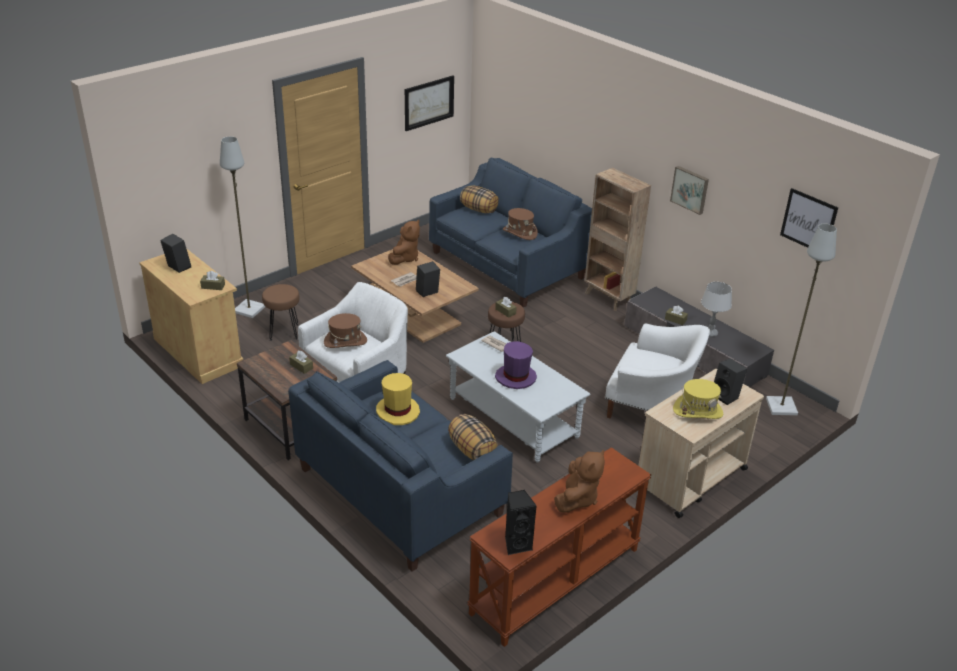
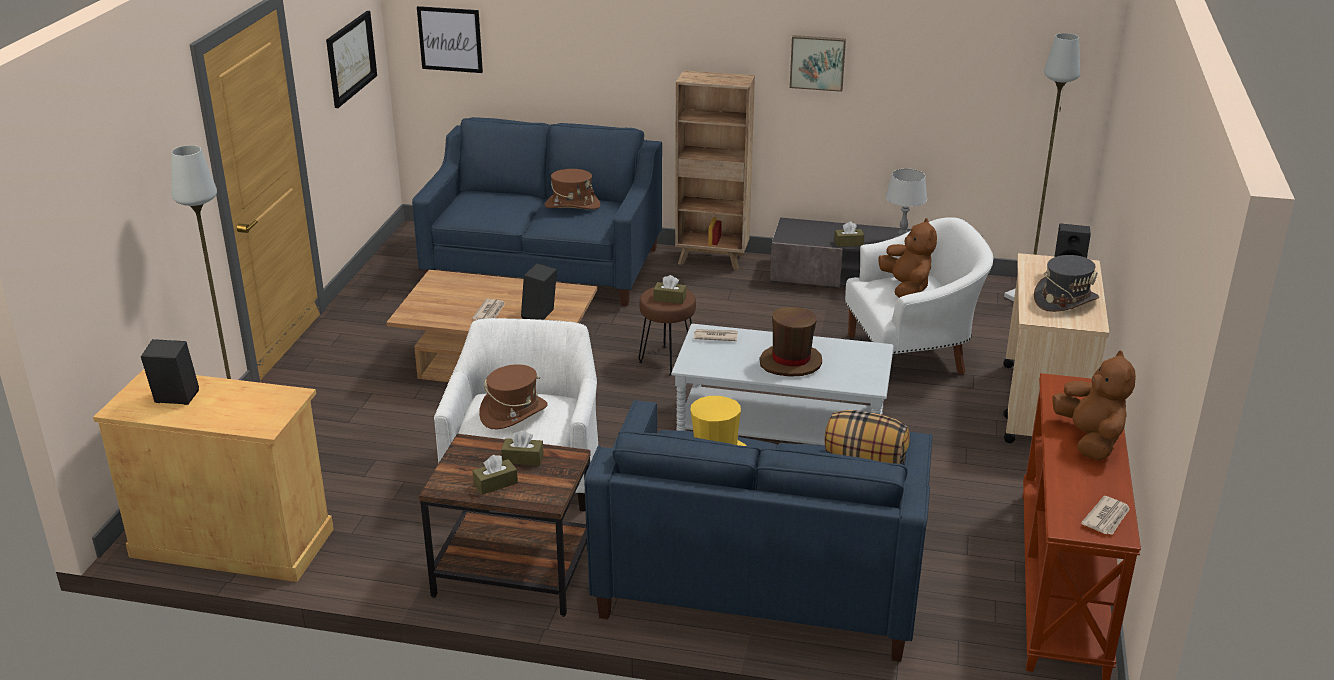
camera: 35 degrees left, 5 degrees down
brown tissue box [200,271,225,290] -> brown tissue box moved to [473,455,518,495]
brown stool [262,284,300,341] -> none
brown plush toy [388,220,420,265] -> brown plush toy moved to [878,218,937,298]
pillow [460,185,499,213] -> none
purple hat [495,341,537,389] -> brown hat [760,307,822,377]
black speaker [505,490,537,555] -> newspaper [1081,496,1130,535]
yellow hat [673,379,723,419] -> grey hat [1034,255,1099,312]
picture [780,188,838,248] -> picture moved to [417,6,483,73]

